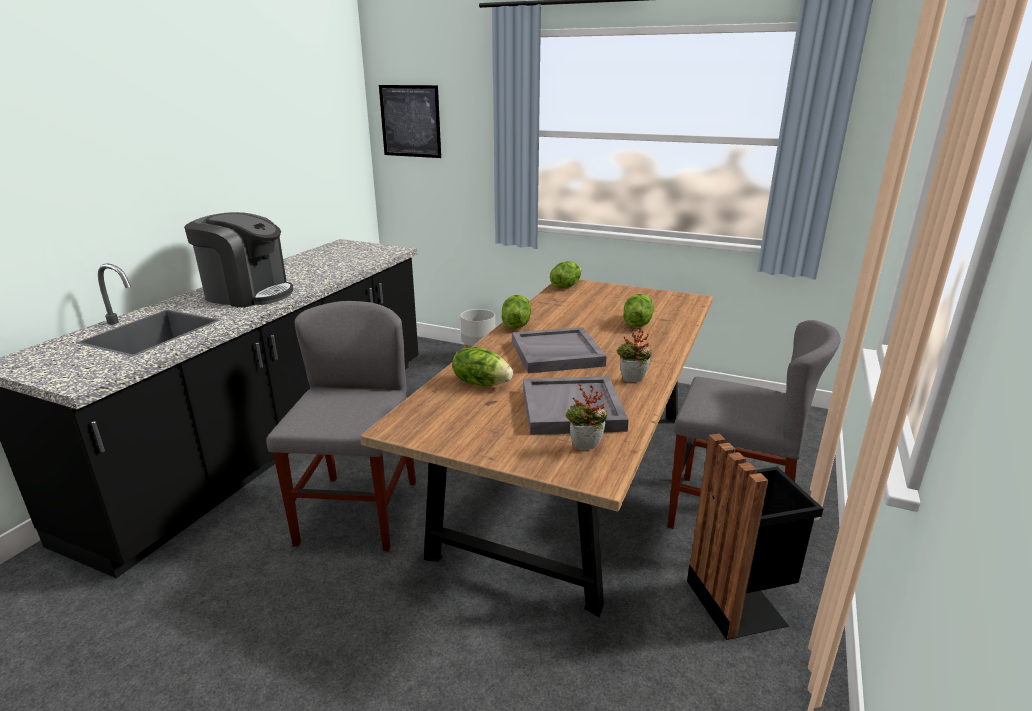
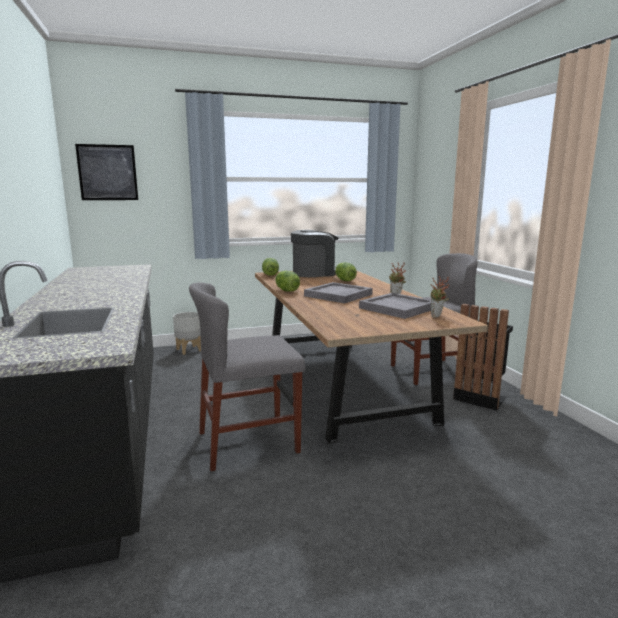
camera: 40 degrees left, 10 degrees down
coffee machine [184,212,293,308] -> coffee machine moved to [291,230,338,277]
grey chair [266,301,416,551] -> grey chair turned 75 degrees counterclockwise [189,282,305,471]
lettuce [452,347,513,386] -> none

